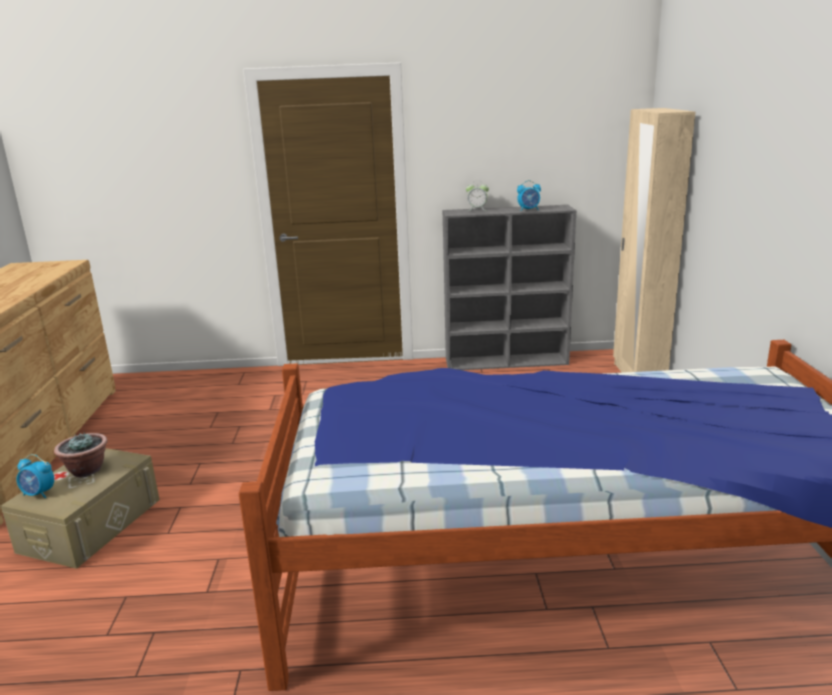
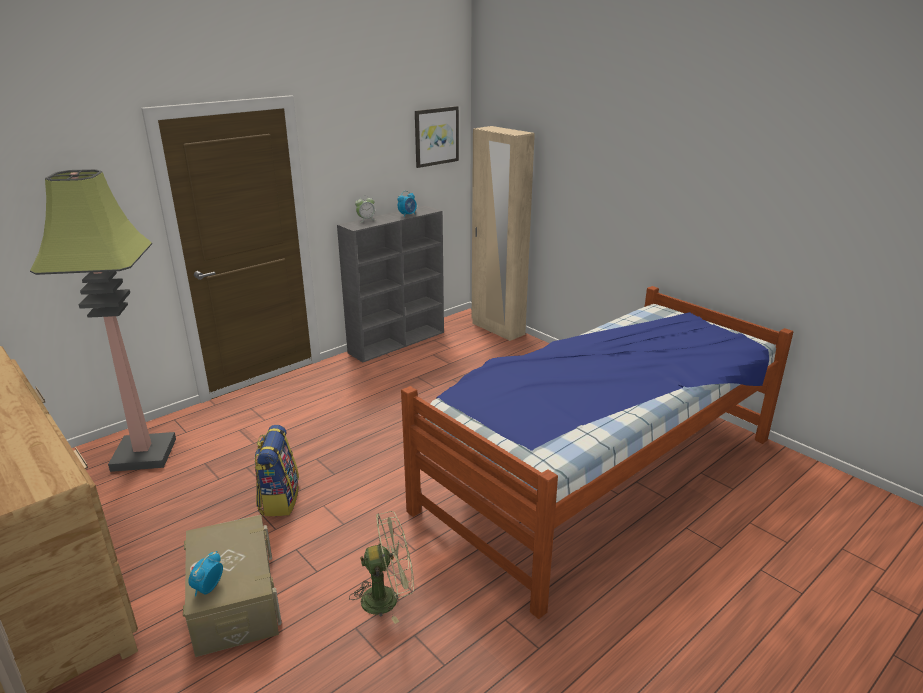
camera: 40 degrees left, 5 degrees up
alarm clock [17,454,54,498] -> alarm clock turned 135 degrees clockwise [188,551,223,597]
potted plant [54,432,108,477] -> none
none -> floor lamp [30,169,176,472]
none -> backpack [254,425,299,516]
none -> green fan [349,511,414,624]
none -> picture [415,106,459,168]

